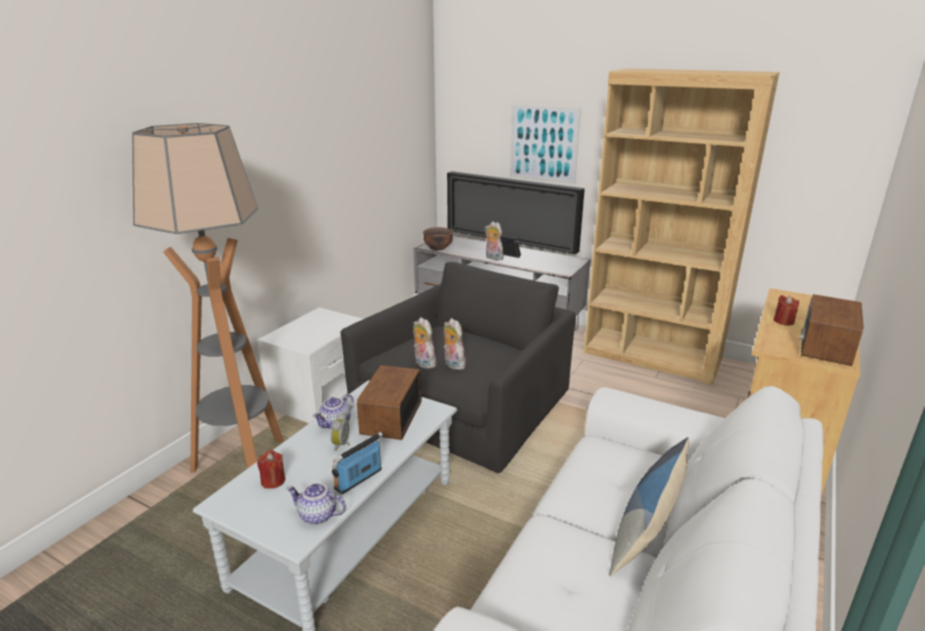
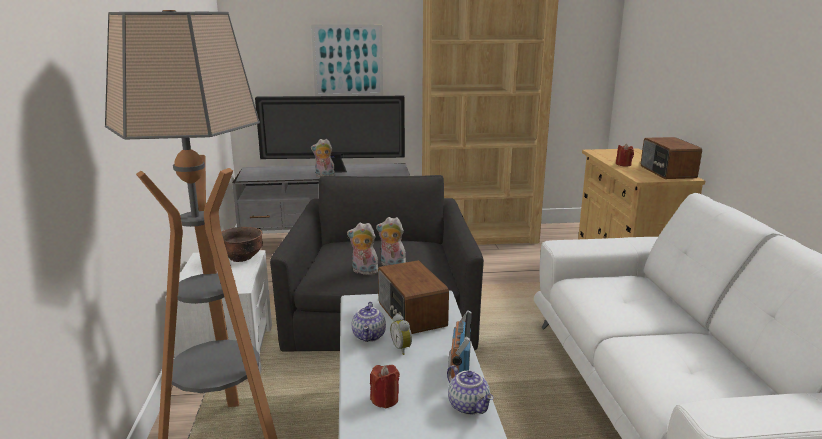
camera: 35 degrees left, 5 degrees down
teapot [286,483,346,525] -> teapot turned 105 degrees counterclockwise [447,365,494,415]
brown bowl [423,227,453,250] -> brown bowl moved to [222,227,263,262]
pillow [609,437,689,576] -> none

